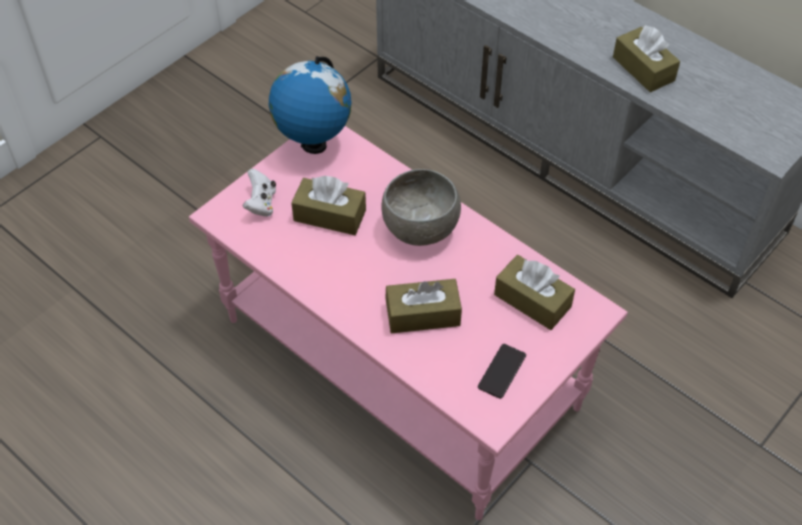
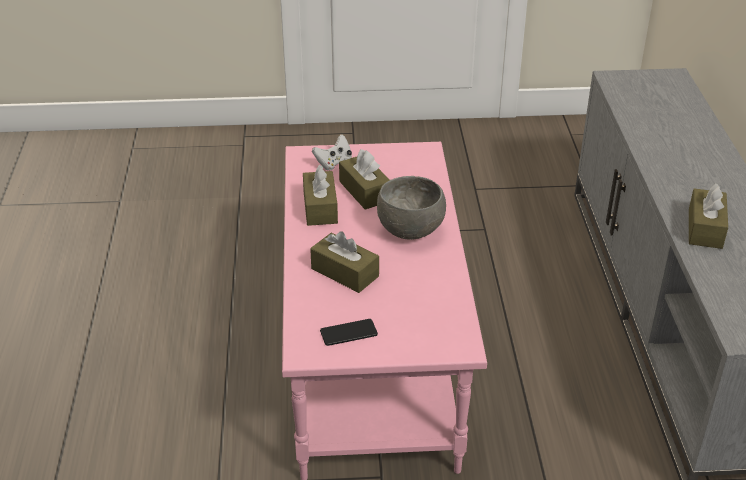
camera: 45 degrees right, 15 degrees down
globe [269,56,351,154] -> none
brown tissue box [494,255,575,330] -> brown tissue box moved to [303,165,338,226]

